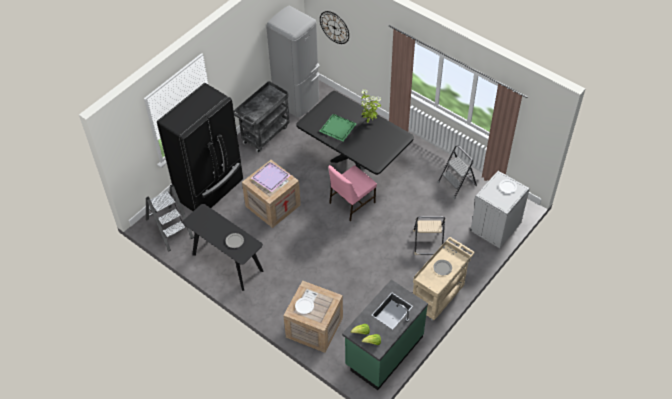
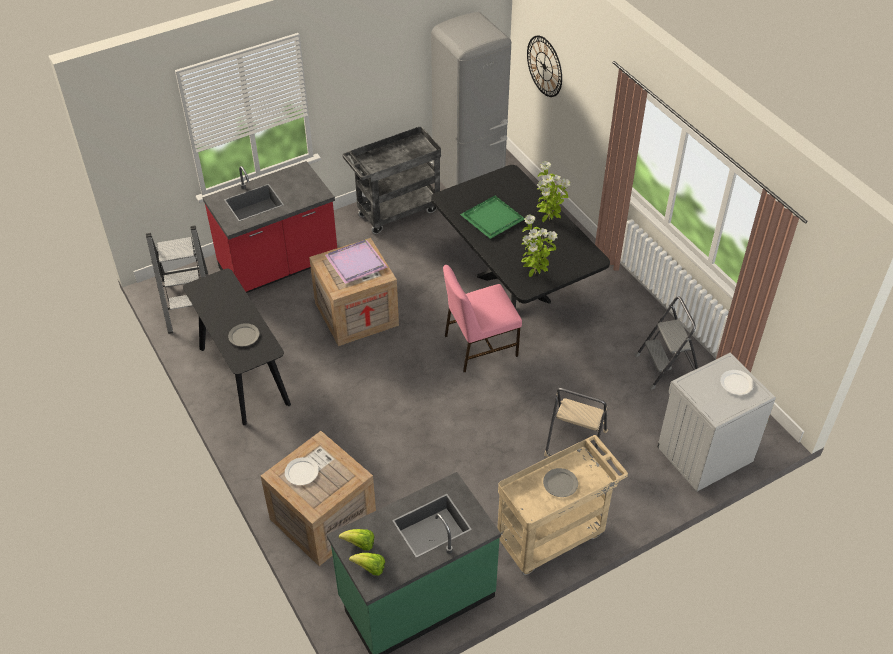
camera: 20 degrees right, 5 degrees down
black fridge [157,83,243,211] -> red counter [202,161,337,293]
none -> potted plant [521,214,558,277]

